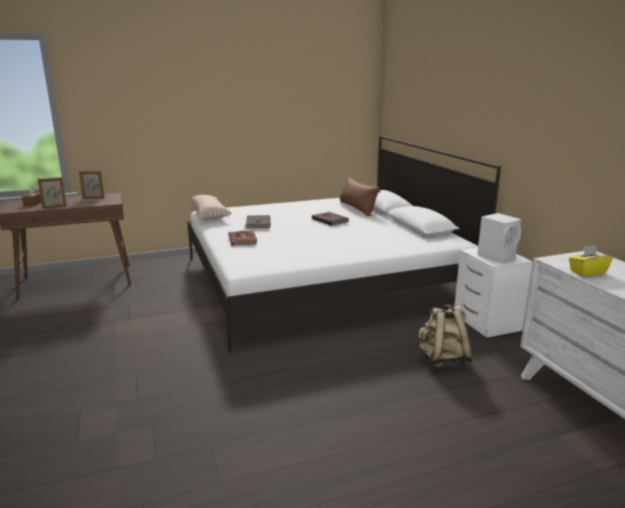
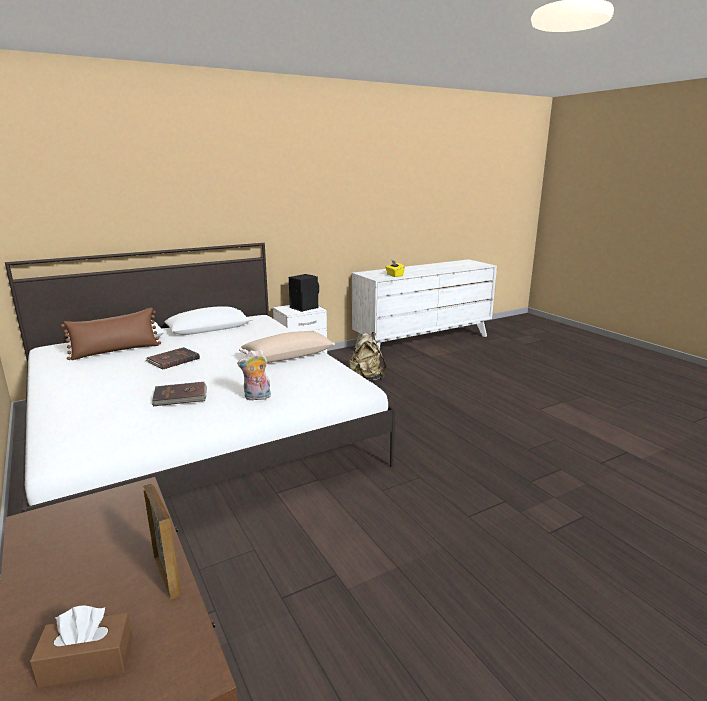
camera: 100 degrees left, 0 degrees up
picture frame [79,171,104,199] -> none
beige pillow [190,195,232,220] -> beige pillow moved to [239,331,335,363]
book [228,230,257,246] -> plush toy [237,349,271,401]
white speaker [477,213,521,263] -> black speaker [289,274,319,312]

